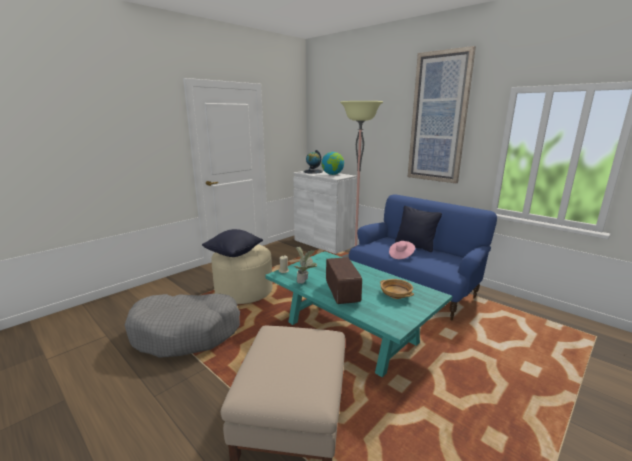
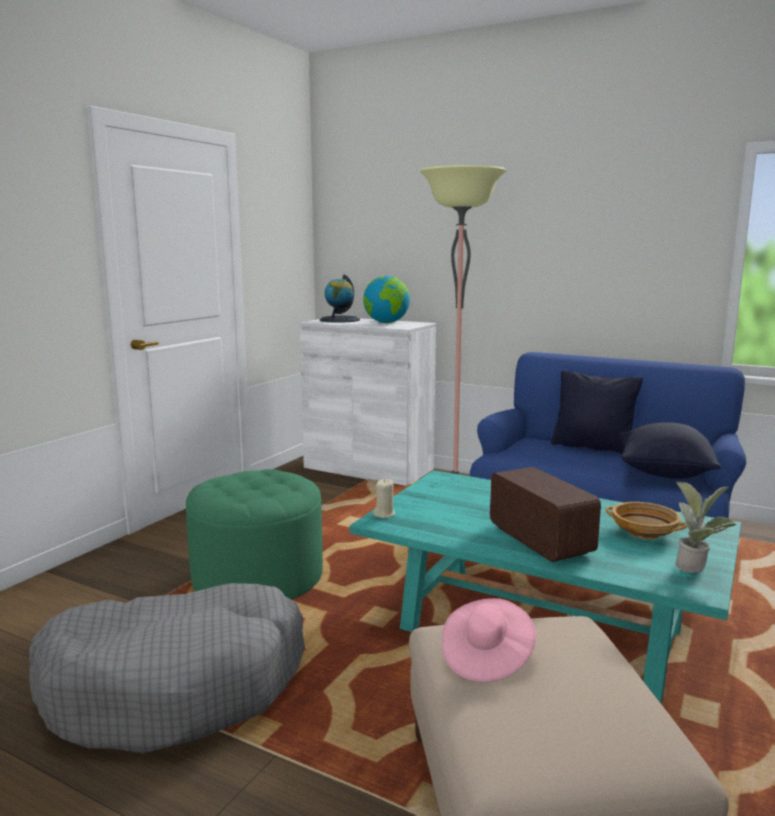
camera: 15 degrees left, 5 degrees down
black pillow [202,229,263,257] -> black pillow moved to [620,422,721,479]
beige ottoman [211,244,273,304] -> green ottoman [186,469,323,600]
potted plant [293,247,317,284] -> potted plant moved to [676,481,737,573]
pink hat [389,241,415,259] -> pink hat moved to [442,598,536,682]
picture [408,46,476,183] -> none

